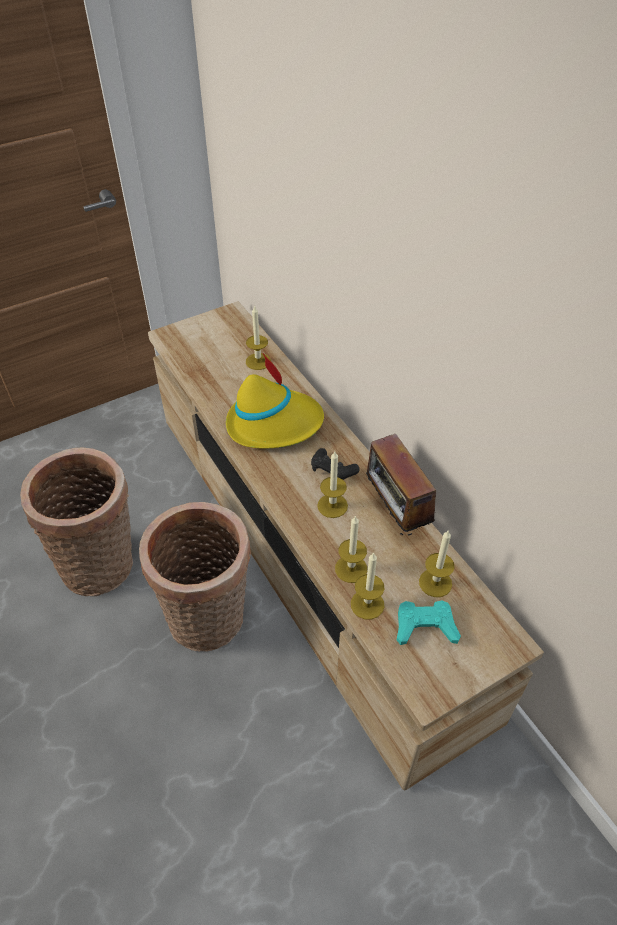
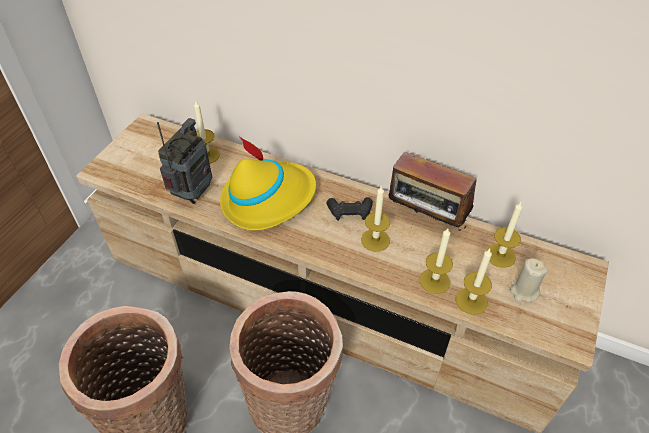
camera: 35 degrees left, 0 degrees up
turquoise game controller [397,600,461,645] -> beige candle [510,258,548,302]
none -> radio [157,118,212,204]

